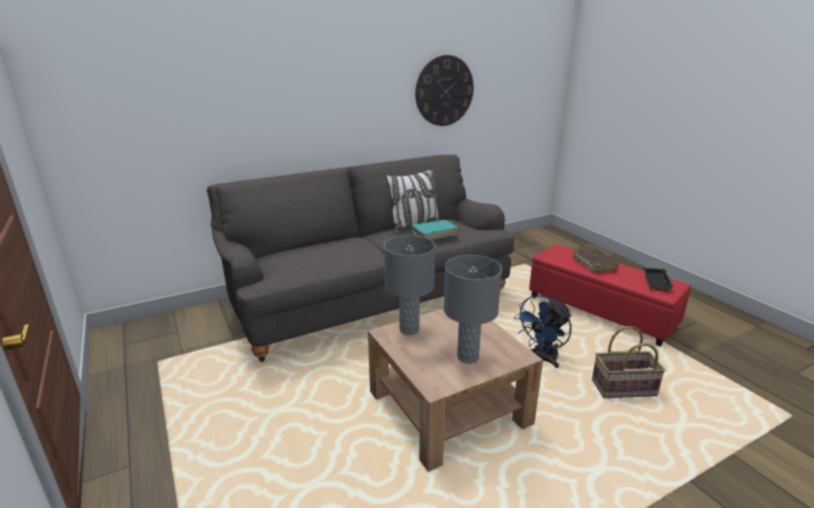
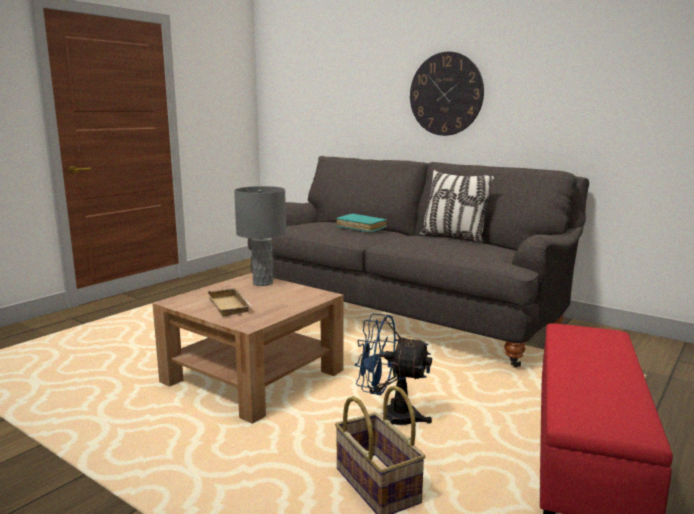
camera: 65 degrees right, 10 degrees down
turquoise book [411,220,458,240] -> turquoise book moved to [336,214,387,232]
wall clock [415,55,474,126] -> wall clock moved to [410,52,484,136]
grey table lamp [444,255,502,364] -> beige tray [206,288,252,317]
brown book [573,248,619,273] -> none
black tray [643,268,674,291] -> none

